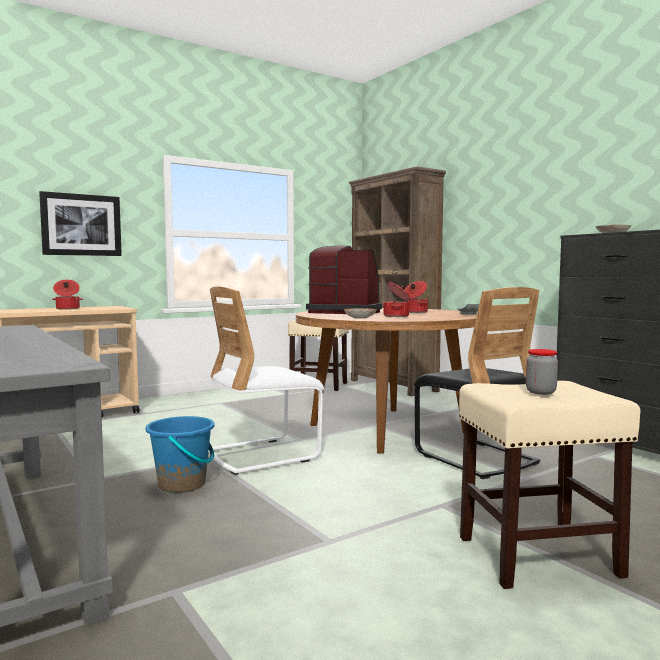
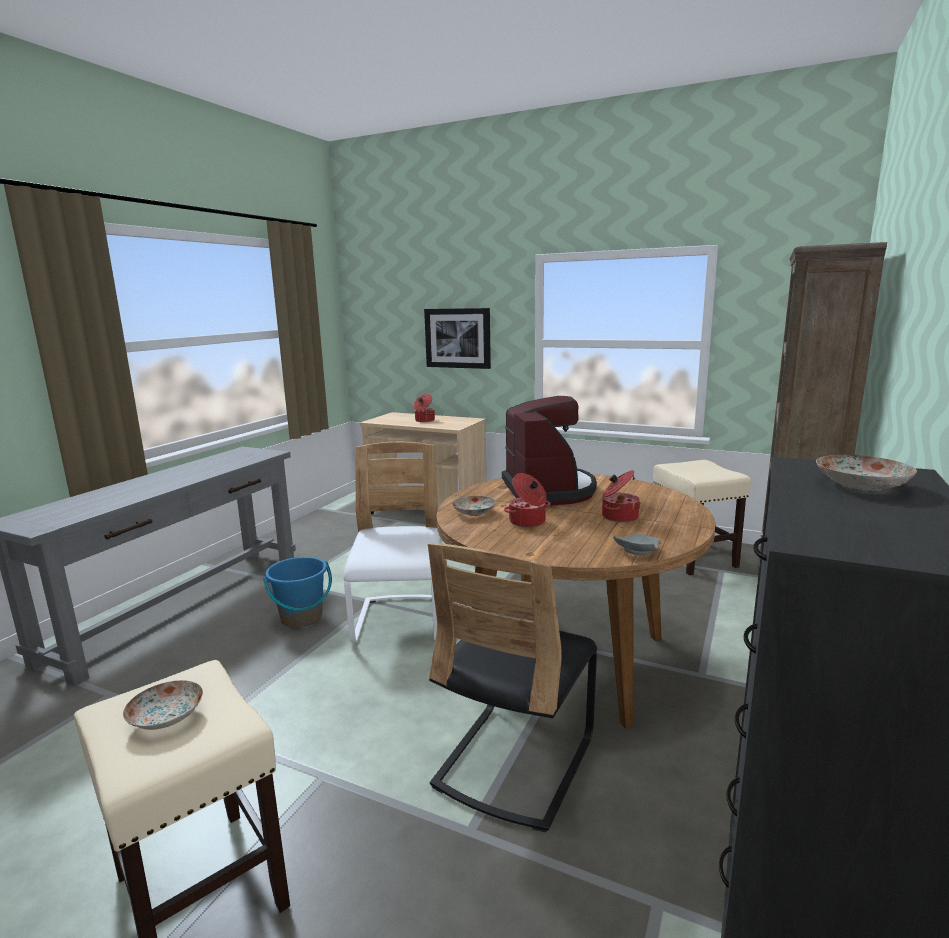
camera: 60 degrees right, 10 degrees up
white chair [208,287,324,475] -> white chair turned 60 degrees clockwise [343,442,440,642]
jar [526,349,558,395] -> plate [123,680,203,730]

